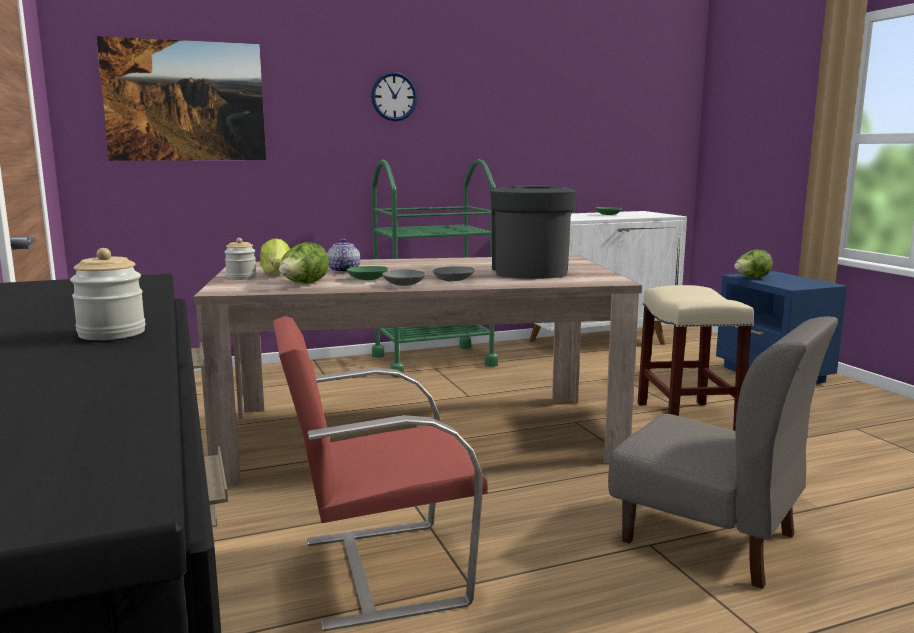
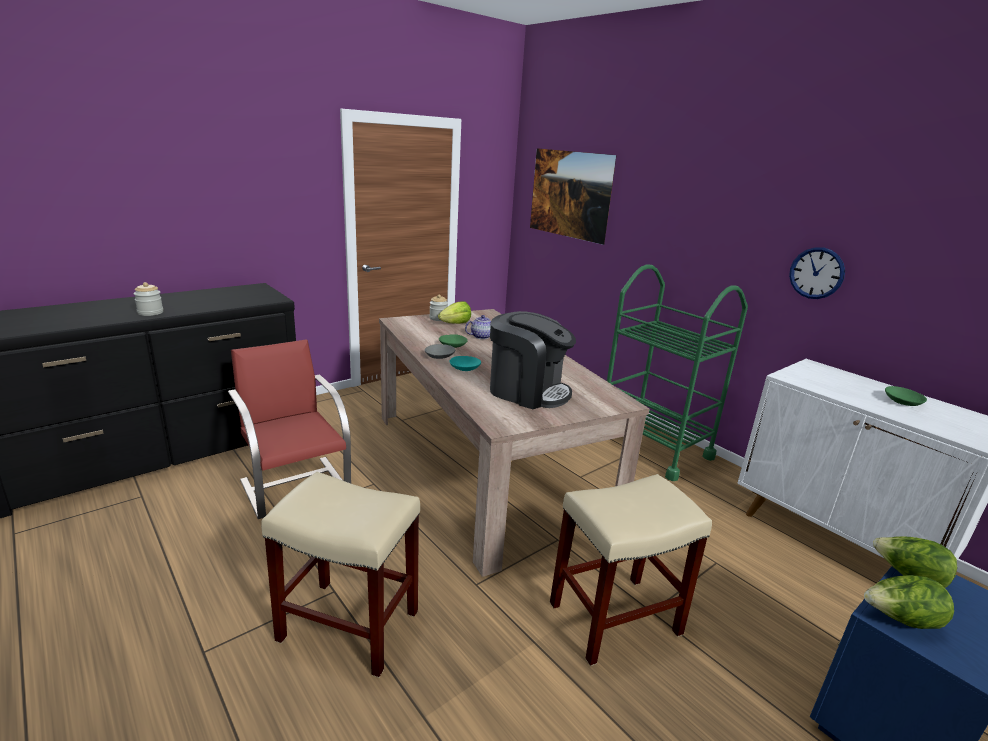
camera: 70 degrees right, 10 degrees up
lettuce [279,242,329,284] -> lettuce moved to [864,575,954,629]
wall clock [371,72,418,121] -> wall clock moved to [789,247,845,299]
grey bowl [433,266,475,281] -> turquoise bowl [449,356,481,371]
coffee machine [490,186,577,279] -> coffee machine turned 45 degrees clockwise [490,311,576,409]
grey chair [608,316,838,589] -> beige stool [261,472,420,678]

